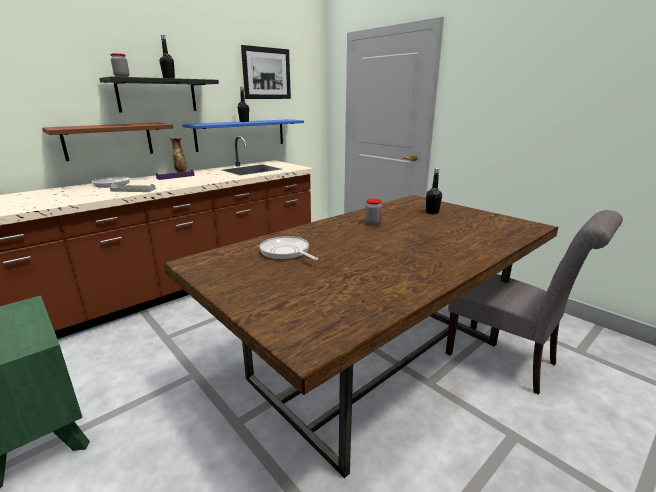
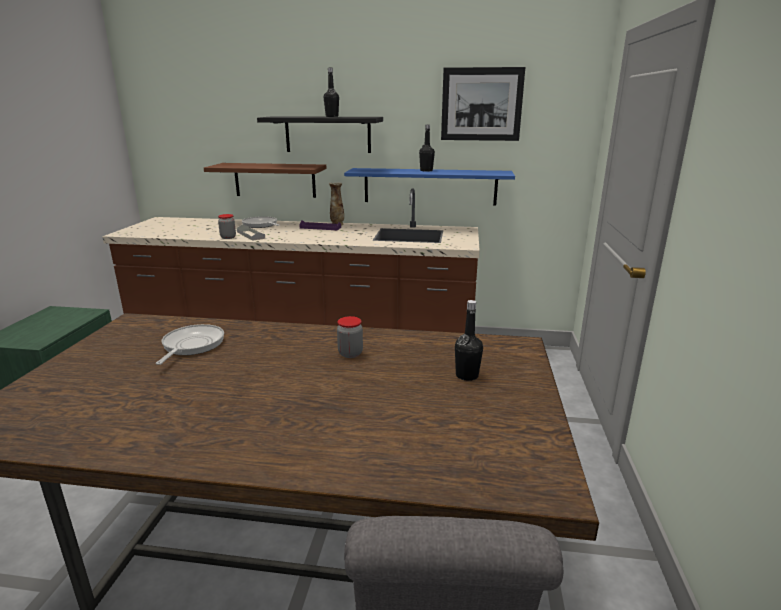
camera: 50 degrees right, 0 degrees up
jar [110,53,129,77] -> jar moved to [218,214,236,239]

